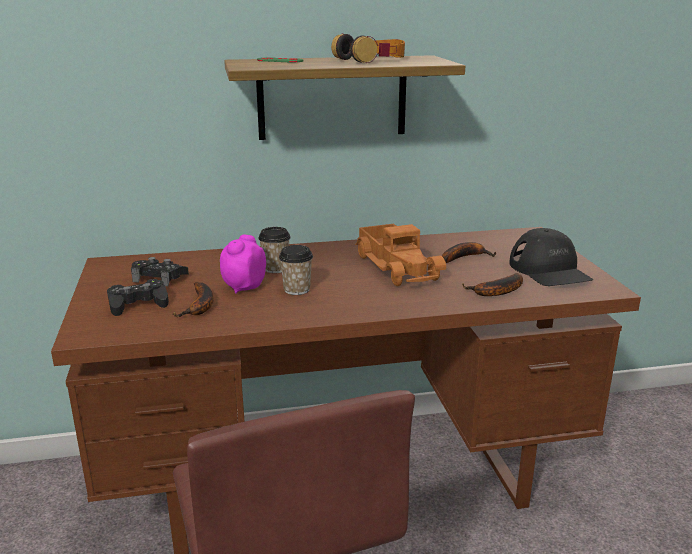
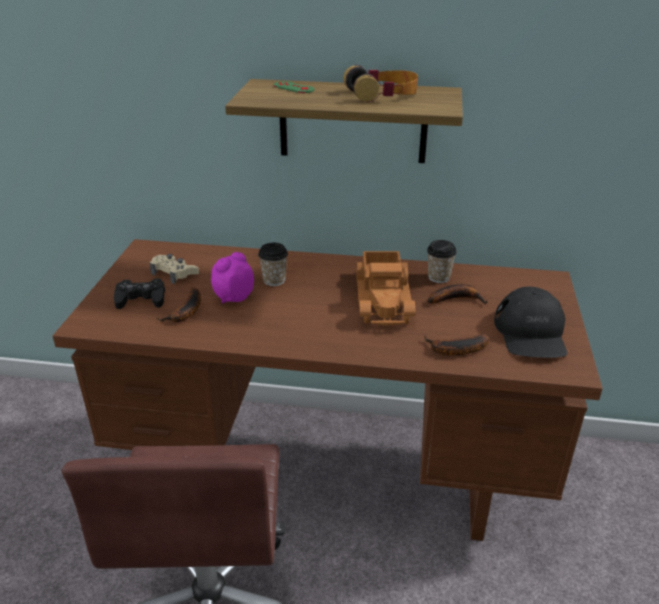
camera: 20 degrees right, 10 degrees up
black game controller [131,257,189,286] -> beige game controller [150,254,199,284]
cup [279,245,313,295] -> cup moved to [427,240,457,283]

